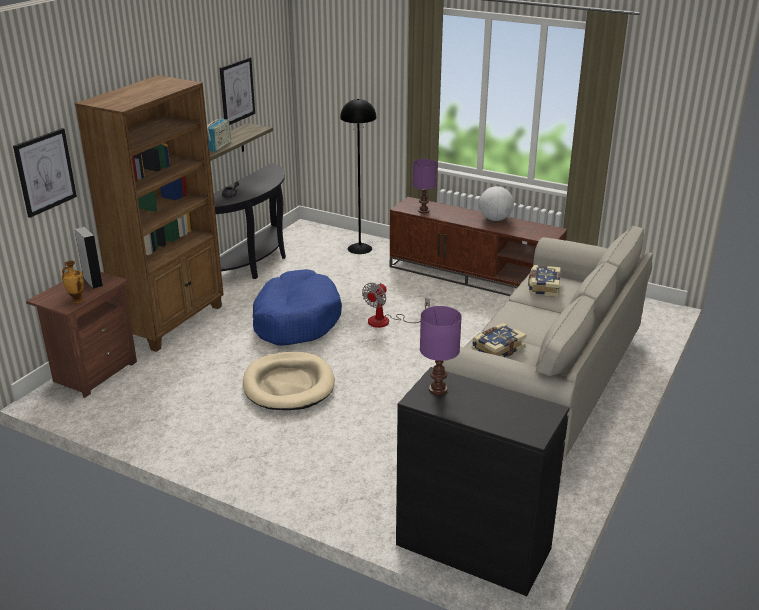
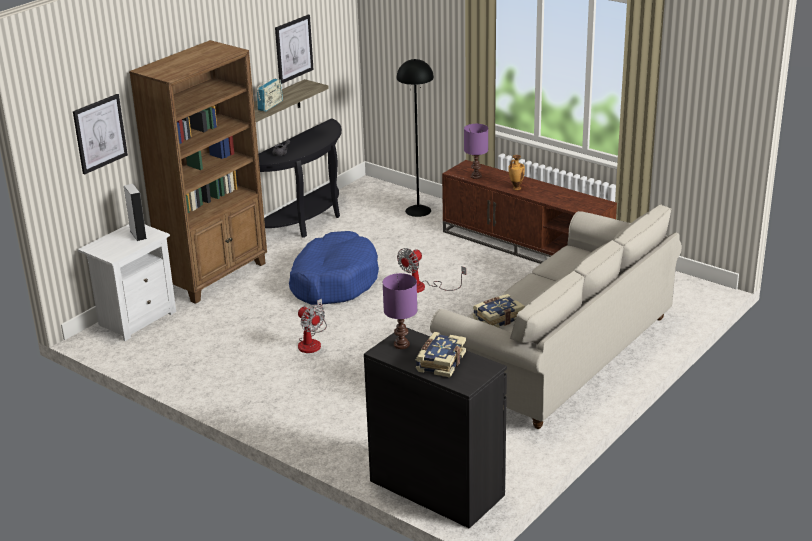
camera: 10 degrees right, 0 degrees up
brown nightstand [26,271,137,398] -> white nightstand [78,224,176,341]
vase [62,261,84,303] -> vase moved to [508,155,525,190]
beige dog bed [243,352,335,410] -> fan [298,299,327,353]
globe [479,186,514,221] -> none
book [528,265,560,297] -> book moved to [416,332,466,378]

